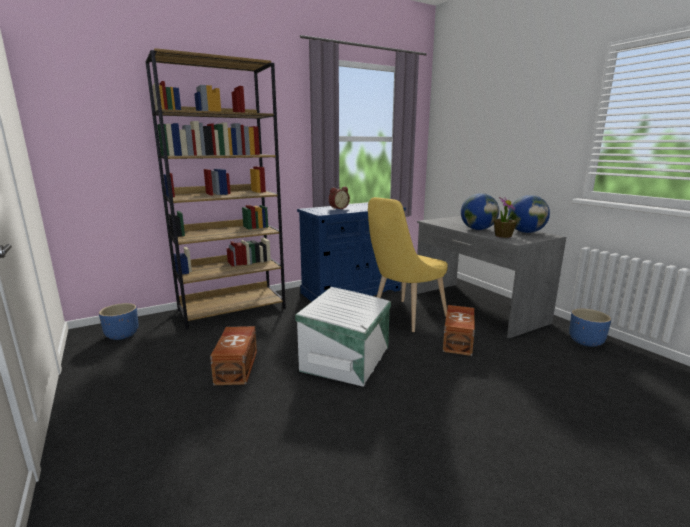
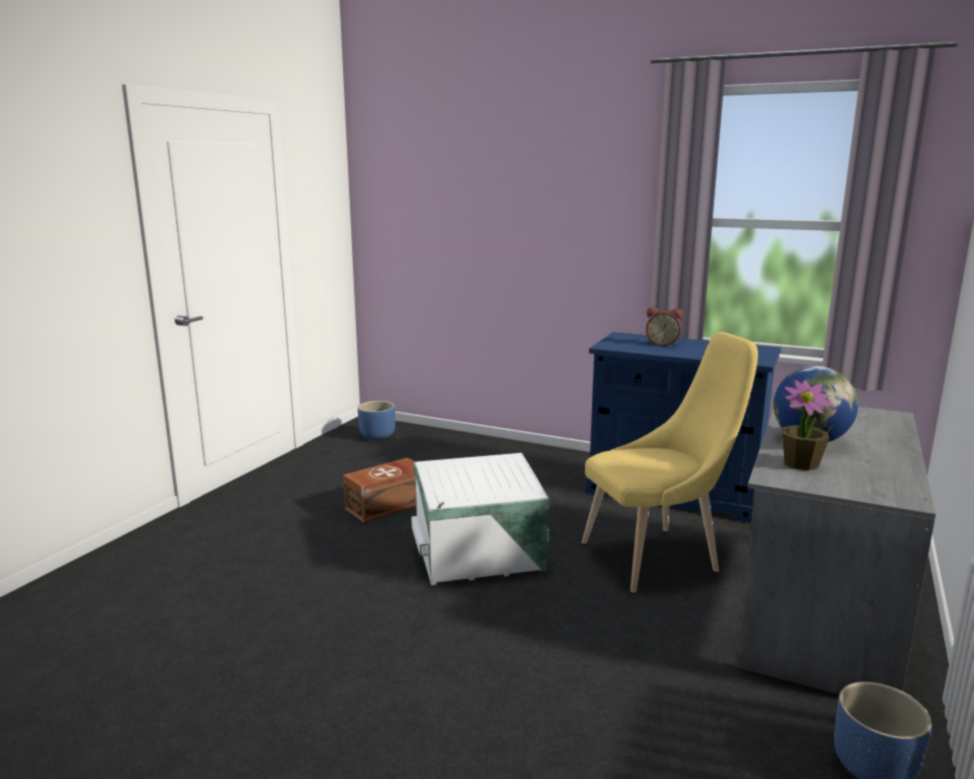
camera: 55 degrees right, 0 degrees up
brown bookcase [146,48,286,329] -> none
yellow chair [368,197,448,332] -> yellow chair turned 150 degrees clockwise [582,332,758,593]
brown storage box [443,305,475,356] -> none
globe [508,195,550,233] -> none

